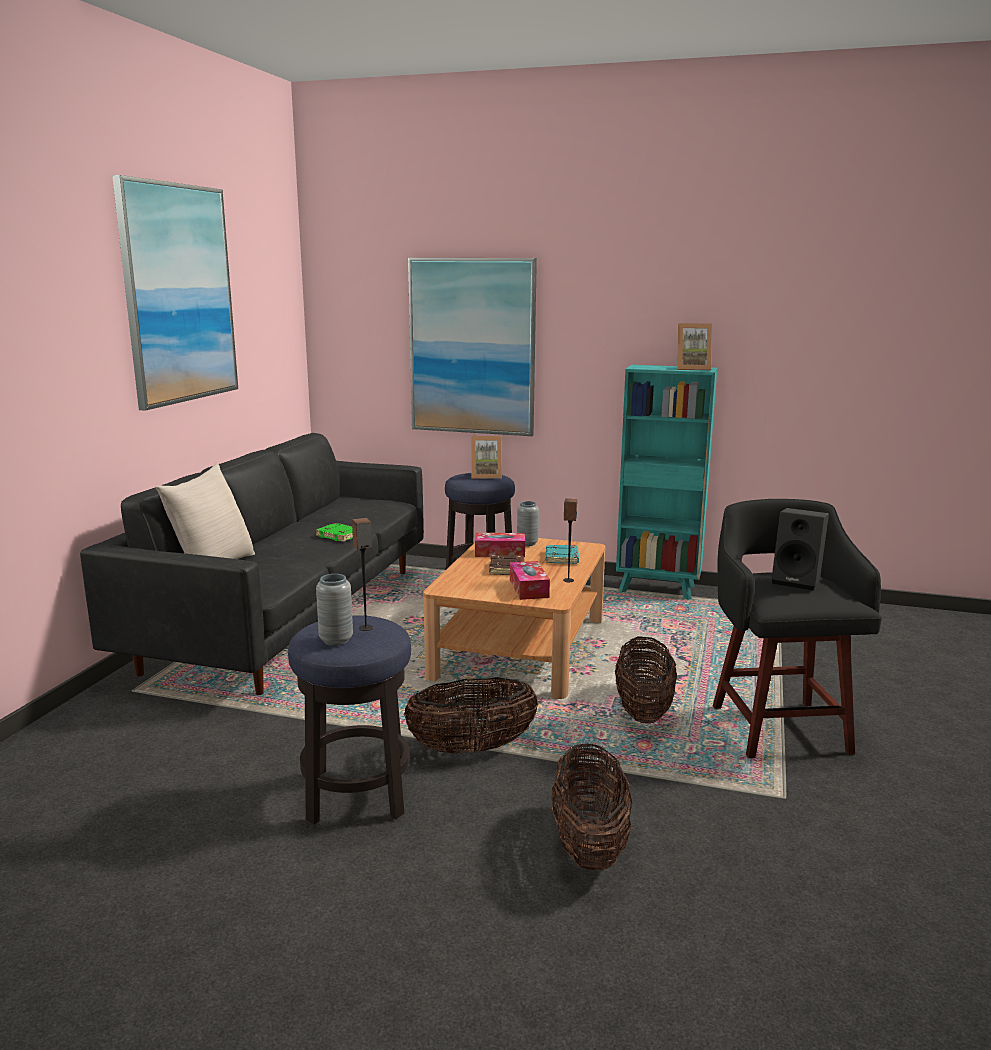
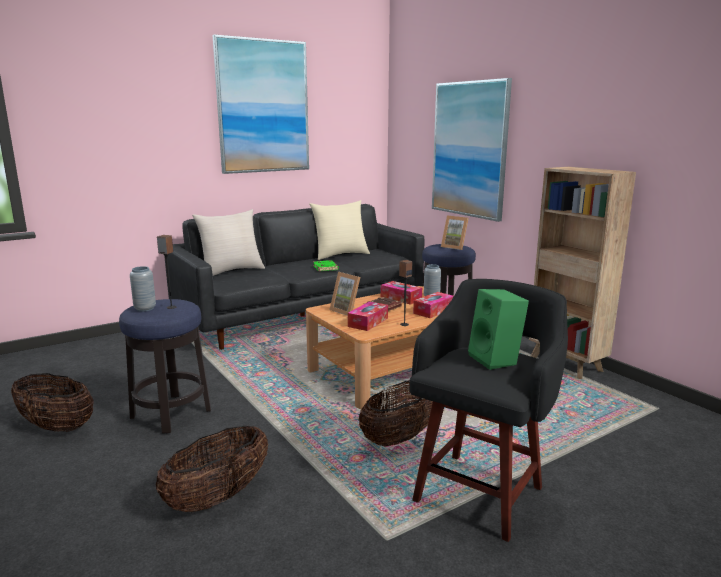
camera: 40 degrees right, 0 degrees up
basket [404,677,538,754] -> basket moved to [11,373,94,432]
turquoise book [546,545,579,564] -> tissue box [413,292,454,318]
turquoise bookcase [616,365,717,600] -> brown bookcase [529,167,636,379]
picture frame [676,323,712,370] -> picture frame moved to [329,272,360,316]
black speaker [772,508,829,591] -> green speaker [468,289,529,370]
none -> beige pillow [310,200,370,260]

